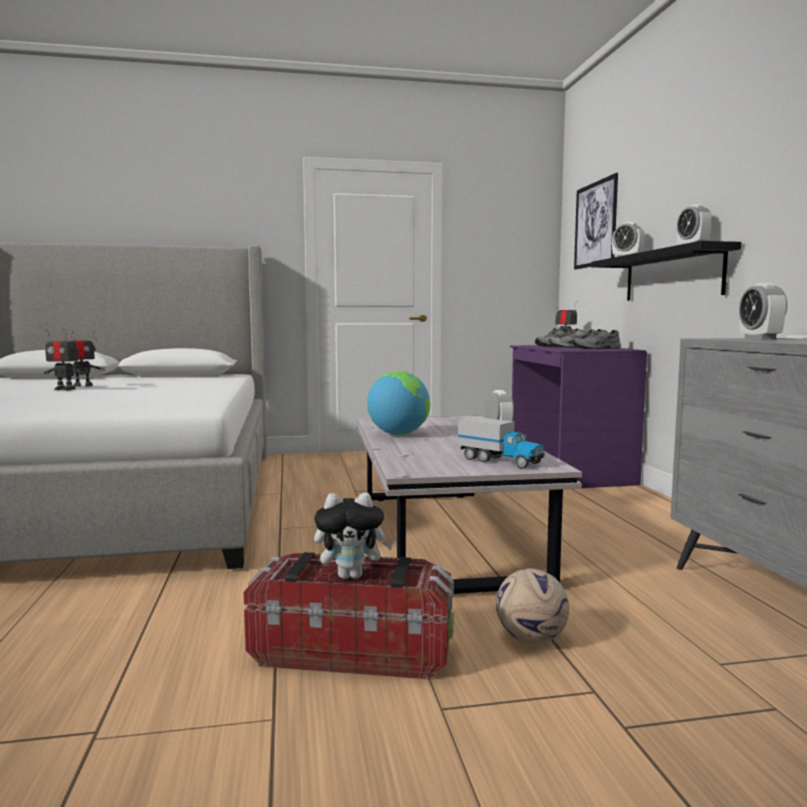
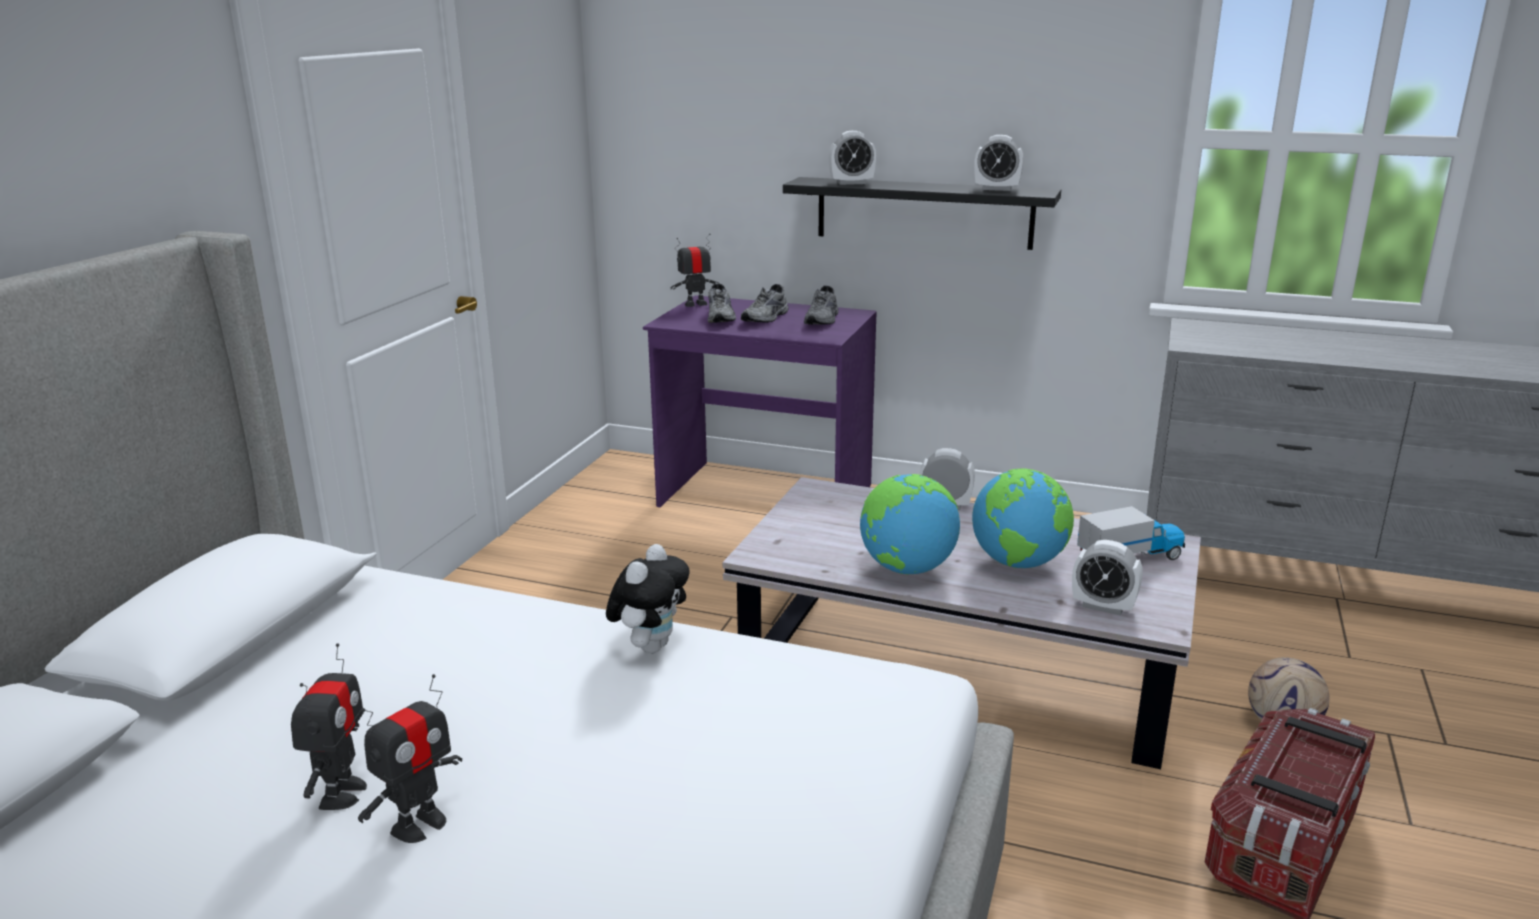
camera: 60 degrees left, 15 degrees up
plush toy [314,492,394,579] -> plush toy moved to [606,544,690,653]
picture [574,173,618,270] -> none
alarm clock [739,283,787,339] -> alarm clock moved to [1072,540,1143,616]
none -> globe [972,469,1074,568]

